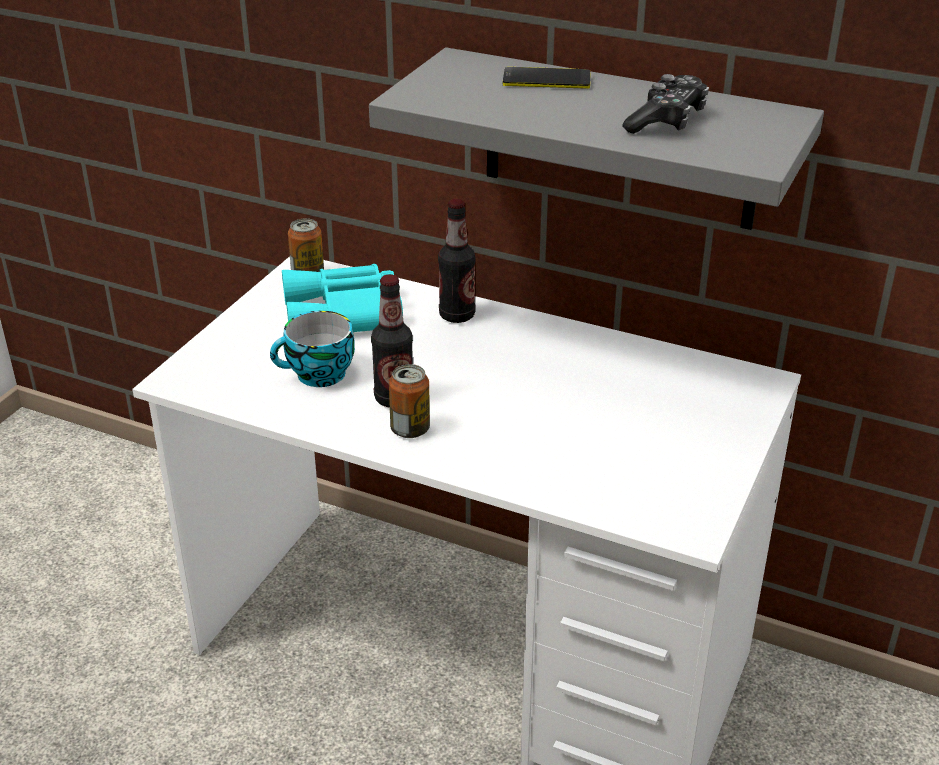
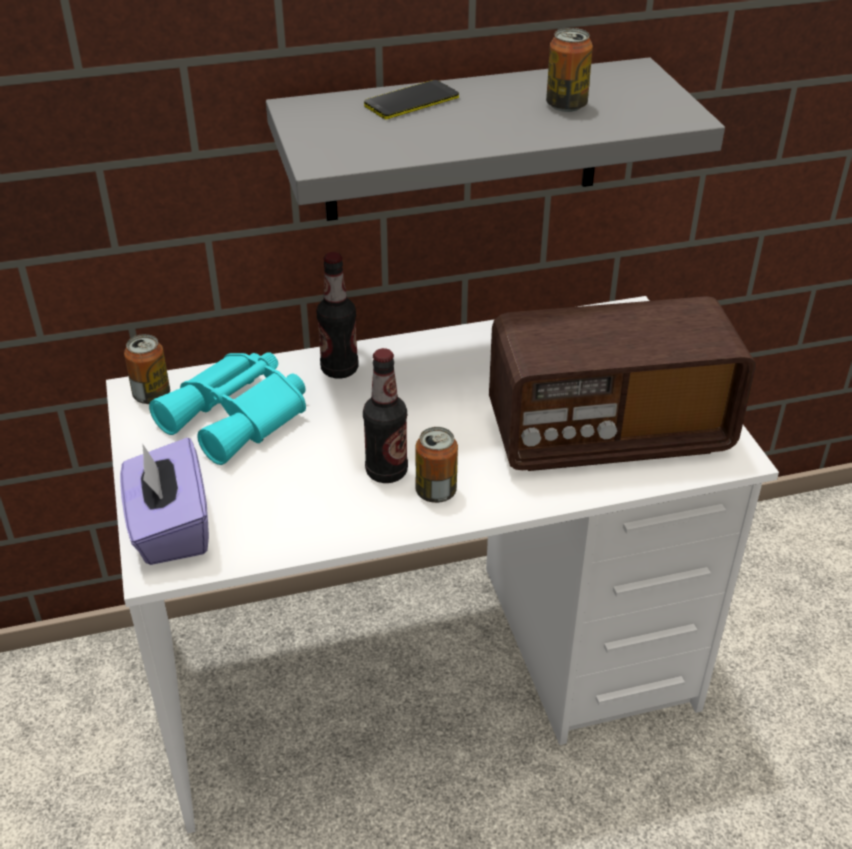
camera: 40 degrees left, 5 degrees up
cup [270,311,355,387] -> none
game controller [622,74,709,134] -> can [546,28,593,112]
none -> purple tissue box [120,438,209,565]
none -> radio [489,296,756,471]

